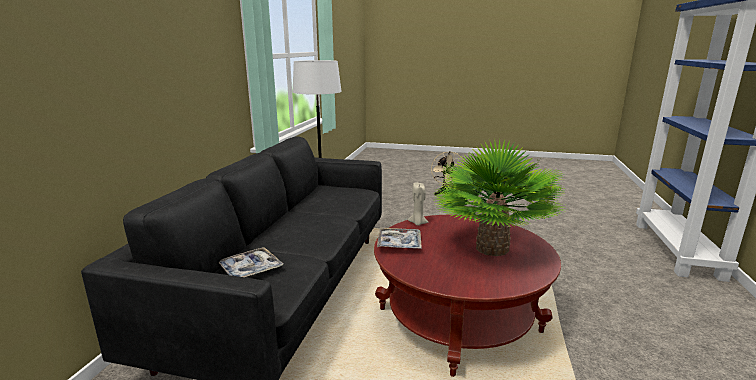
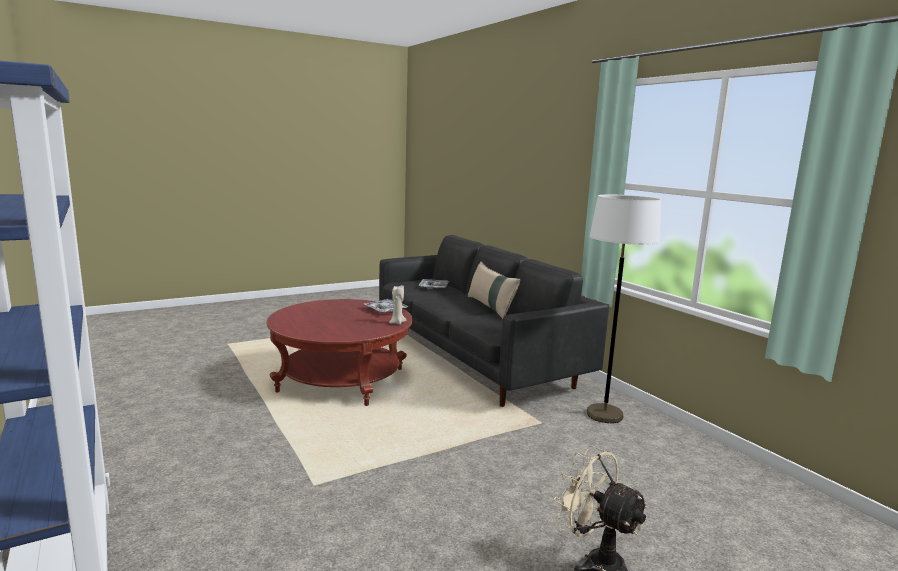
camera: 135 degrees right, 5 degrees down
potted plant [434,138,566,256] -> none
none -> beige pillow [468,262,521,319]

